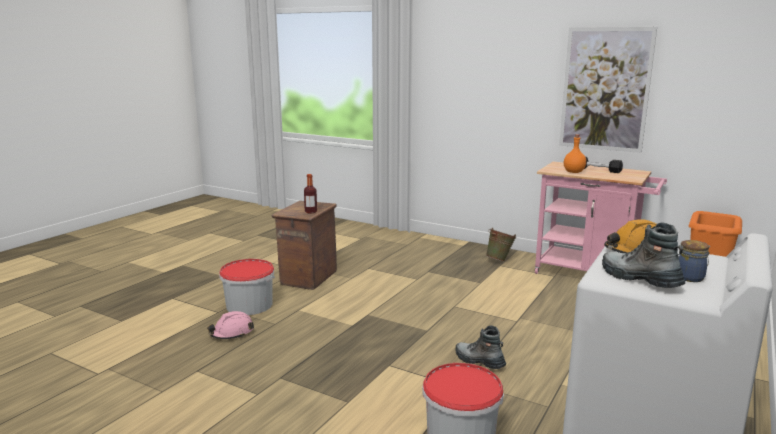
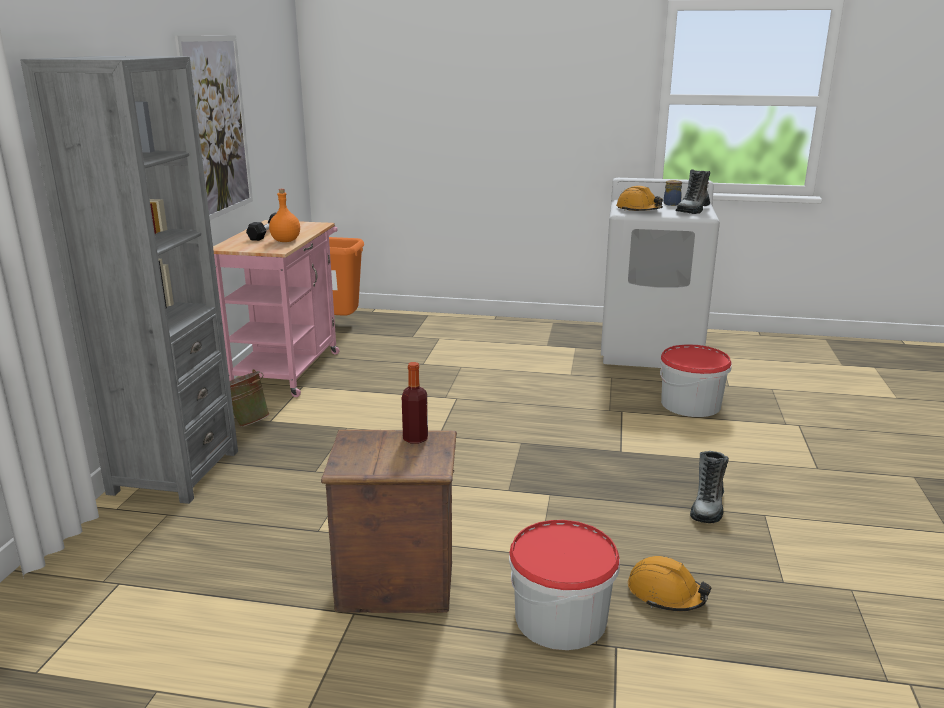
camera: 110 degrees left, 5 degrees up
pink hard hat [207,311,254,339] -> orange hard hat [628,556,711,612]
boot [455,326,506,369] -> boot moved to [690,451,729,523]
none -> grey bookcase [20,56,238,504]

